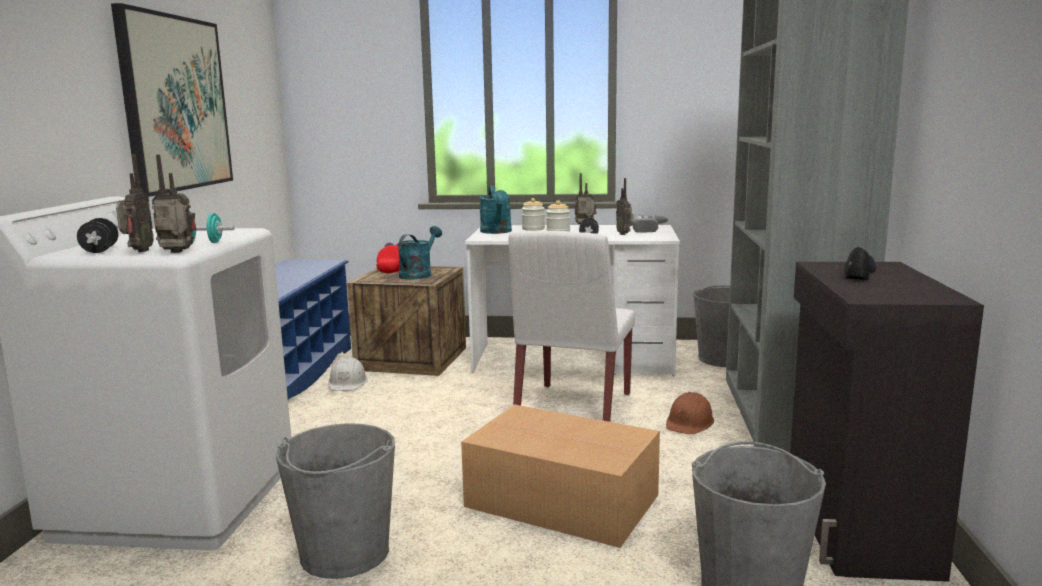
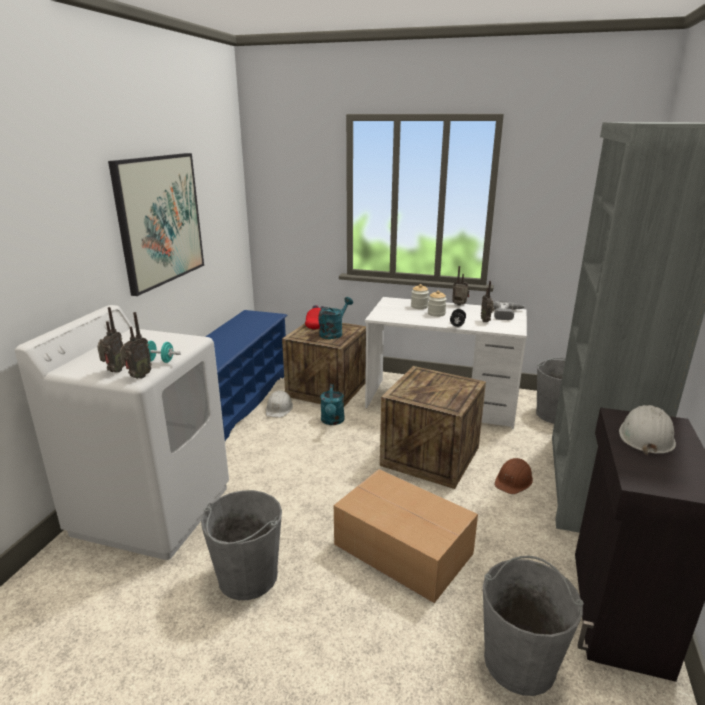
camera: 10 degrees right, 10 degrees up
black dumbbell [77,218,118,253] -> none
radio [152,155,197,253] -> radio turned 105 degrees clockwise [120,312,152,379]
turquoise watering can [479,186,512,234] -> turquoise watering can moved to [320,384,344,425]
white chair [509,231,635,422] -> crate [380,366,486,489]
black shoe [844,247,876,280] -> white hard hat [619,405,676,455]

